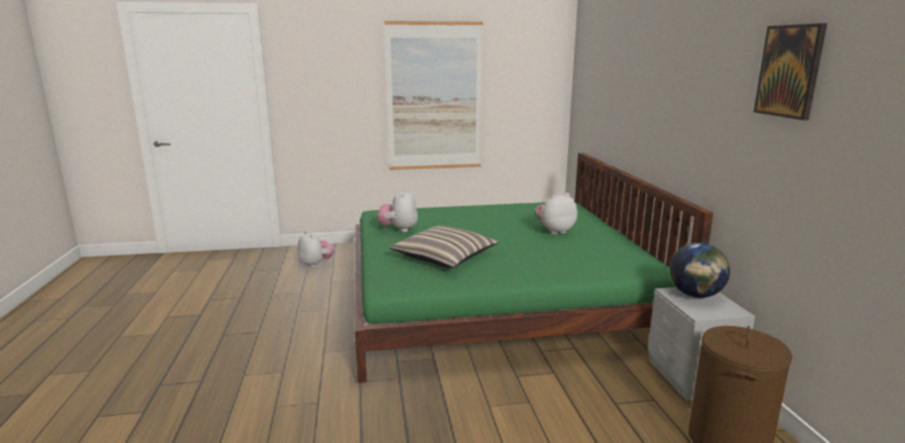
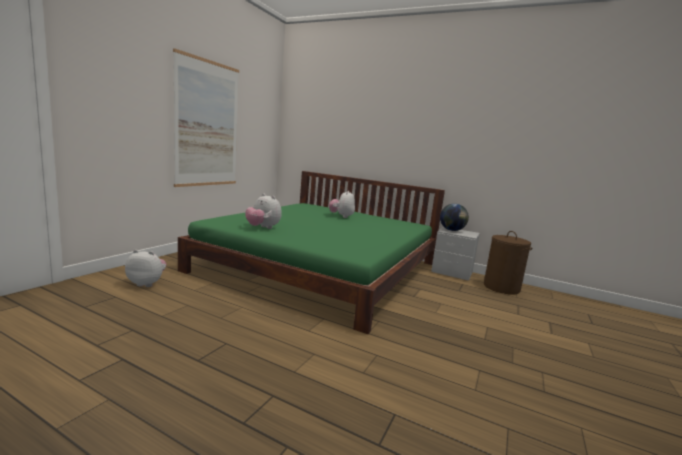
camera: 55 degrees left, 5 degrees down
pillow [389,225,498,268] -> none
picture [754,23,827,120] -> none

